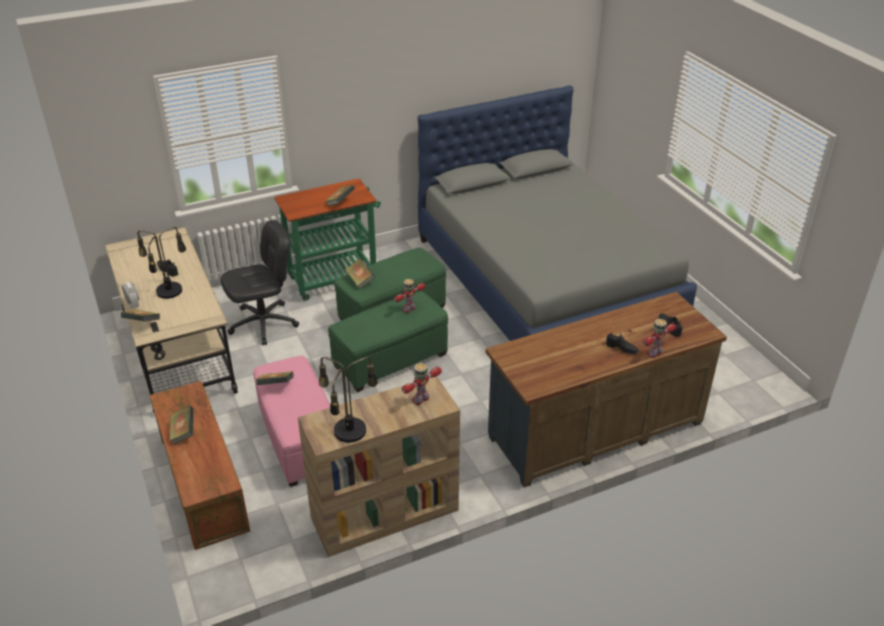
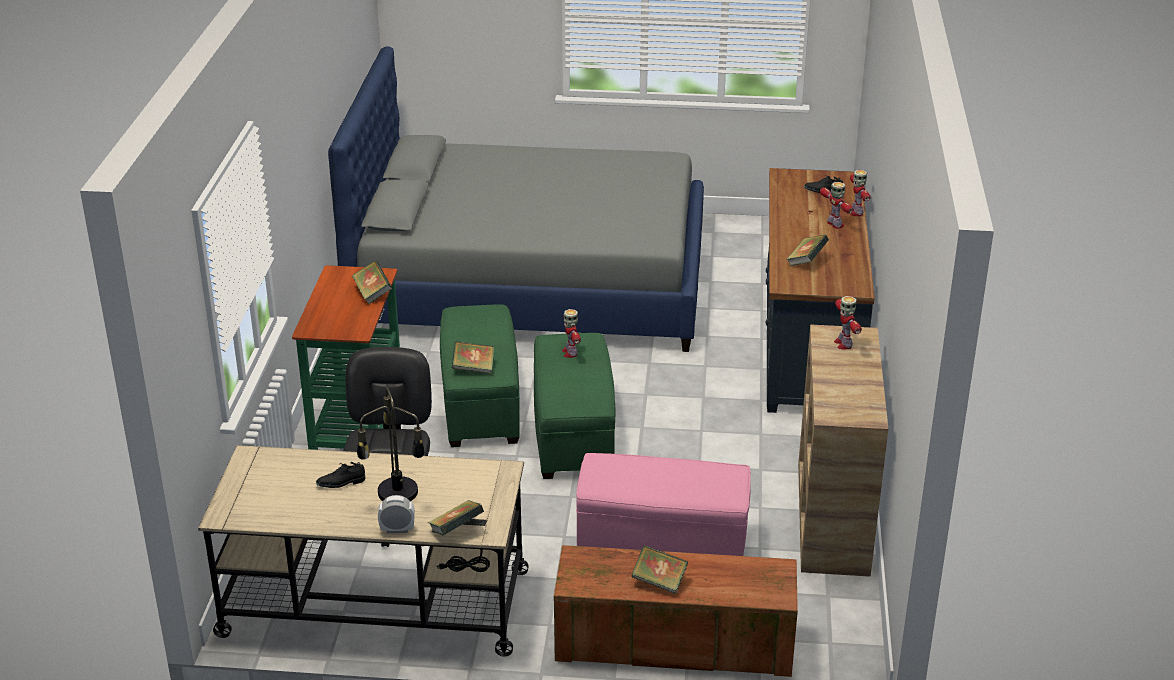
camera: 60 degrees left, 5 degrees down
book [256,371,294,385] -> book moved to [786,235,829,266]
table lamp [319,357,378,443] -> none
black shoe [606,332,639,354] -> toy robot [820,182,853,229]

